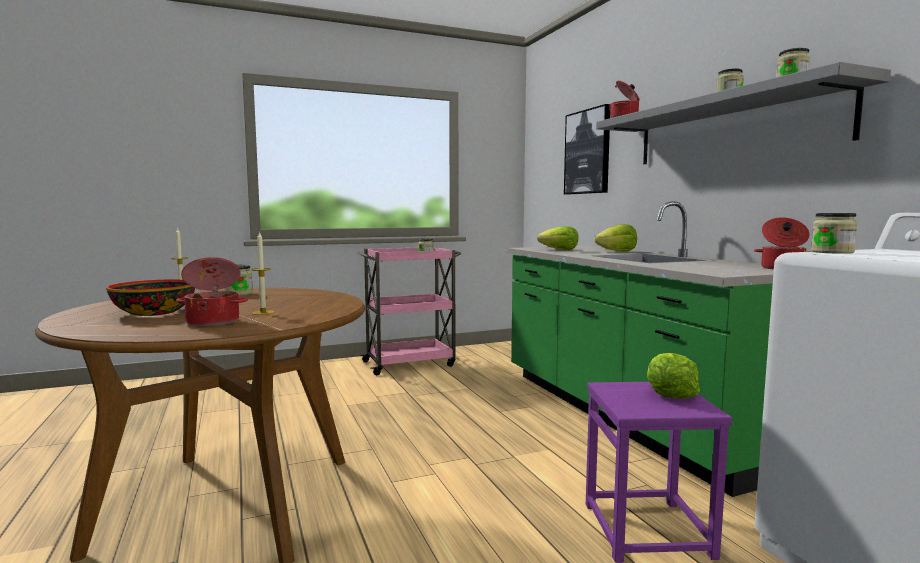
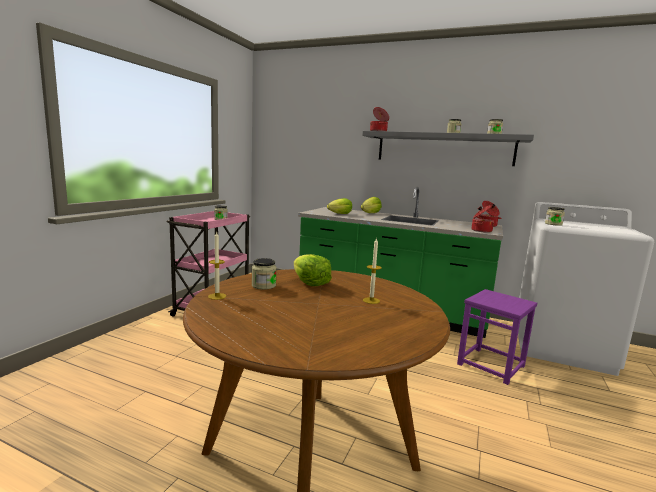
camera: 45 degrees left, 5 degrees up
bowl [106,279,195,316] -> none
cooking pot [176,257,248,326] -> cooking pot moved to [472,205,494,233]
picture [564,104,610,195] -> none
lettuce [647,353,700,399] -> lettuce moved to [294,254,332,286]

